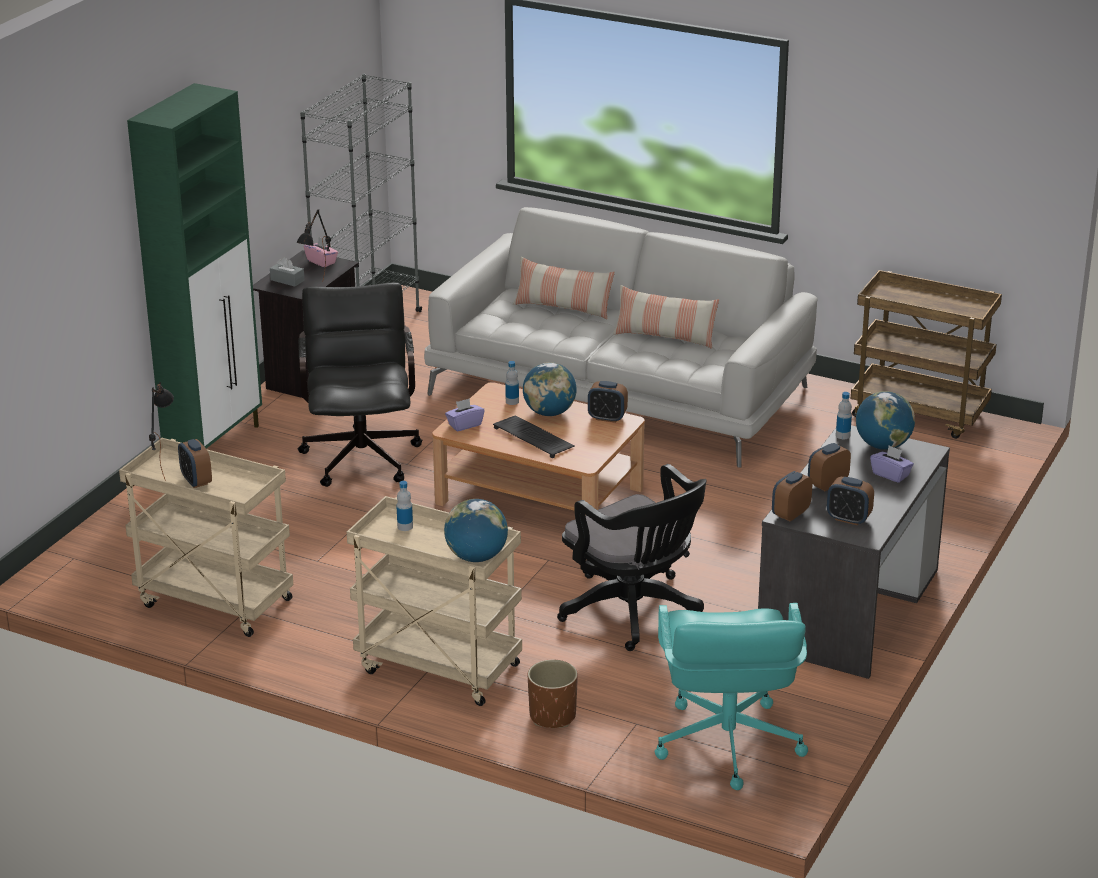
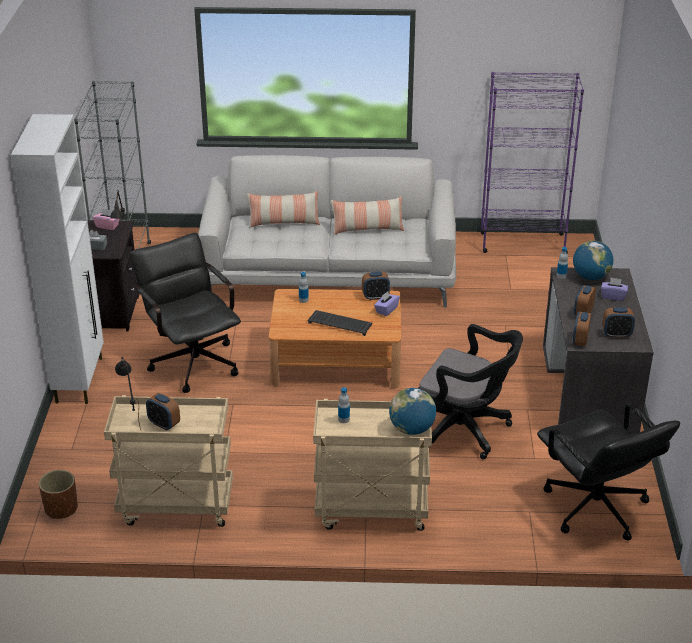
camera: 25 degrees left, 5 degrees up
green cabinet [127,83,262,449] -> white cabinet [11,114,104,404]
purple tissue box [445,398,484,431] -> purple tissue box moved to [374,291,400,316]
globe [523,362,577,416] -> none
brown planter [528,660,578,728] -> brown planter moved to [39,470,78,519]
turquoise office chair [655,603,808,790] -> black office chair [537,403,680,541]
brown cart [851,270,1002,439] -> purple bookcase [481,72,584,253]

